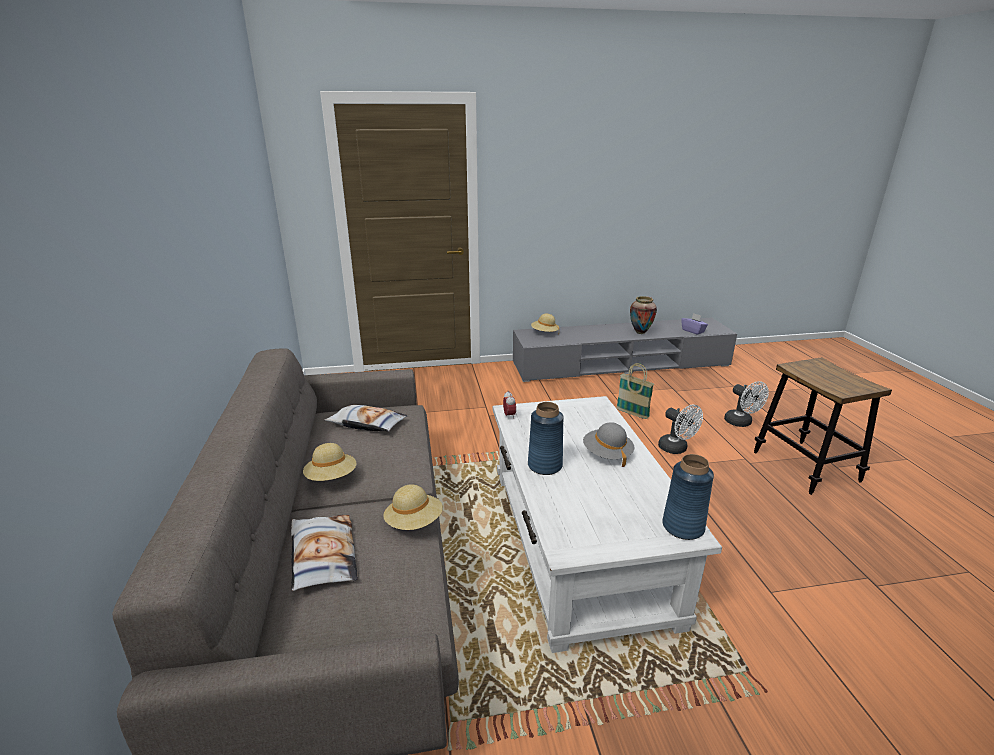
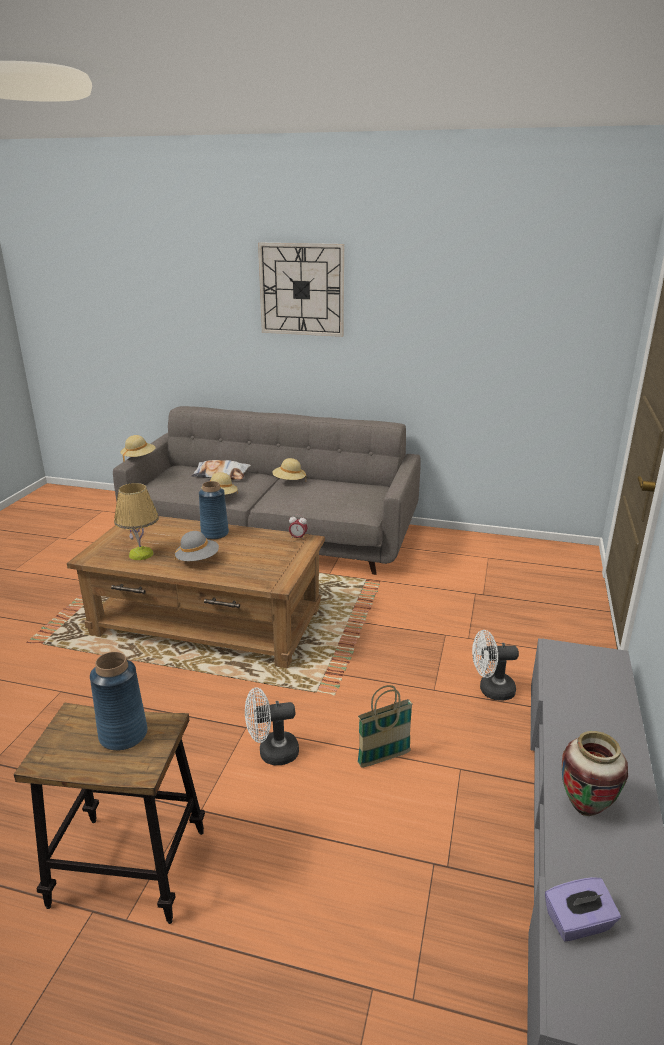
camera: 115 degrees right, 0 degrees up
pillow [324,405,408,432] -> none
white coffee table [492,396,722,653] -> brown coffee table [67,516,325,668]
beige hat [531,314,559,332] -> beige hat moved to [120,435,155,462]
blue vase [662,454,714,540] -> blue vase moved to [90,652,148,751]
white fan [724,381,769,427] -> white fan moved to [472,630,519,701]
none -> table lamp [114,483,159,560]
none -> wall clock [258,242,344,337]

